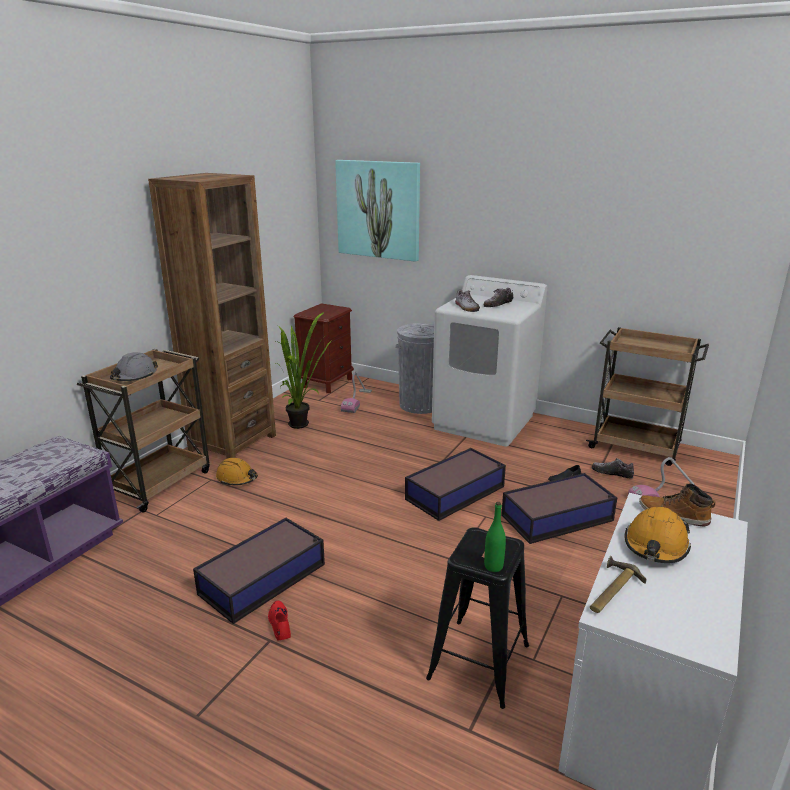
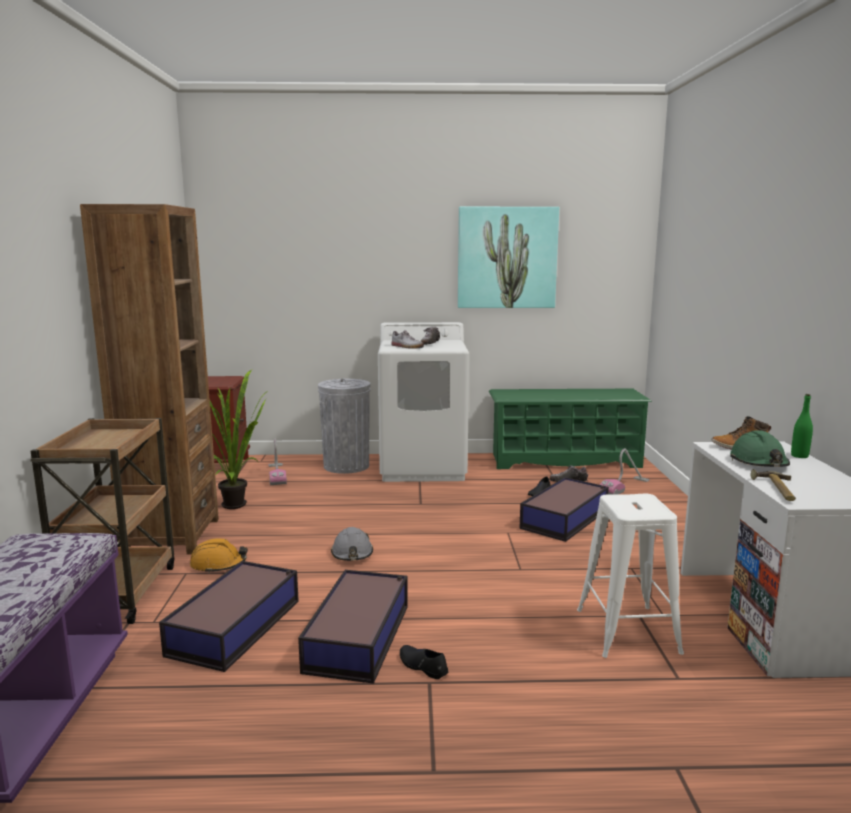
camera: 30 degrees left, 10 degrees down
grey hard hat [110,352,158,381] -> grey hard hat moved to [331,527,373,561]
red shoe [268,601,291,641] -> black shoe [400,645,448,679]
picture [335,160,420,262] -> picture moved to [458,207,559,308]
storage box [405,448,506,521] -> storage box moved to [159,561,299,672]
black stool [426,527,529,709] -> white stool [577,494,684,658]
green bottle [484,502,506,572] -> green bottle moved to [791,394,813,458]
brown cart [586,327,709,466] -> green shoe rack [489,389,652,469]
orange hard hat [624,507,691,563] -> green hard hat [730,430,790,467]

